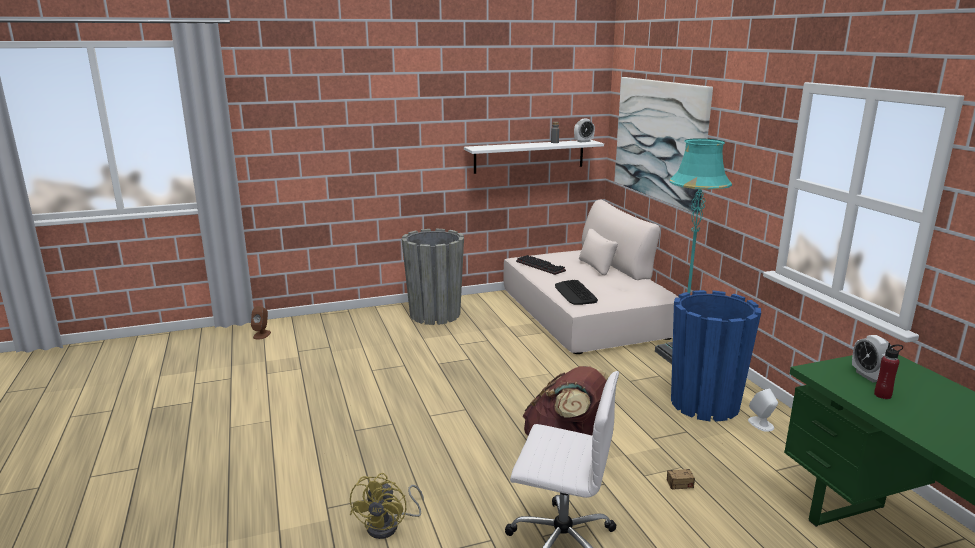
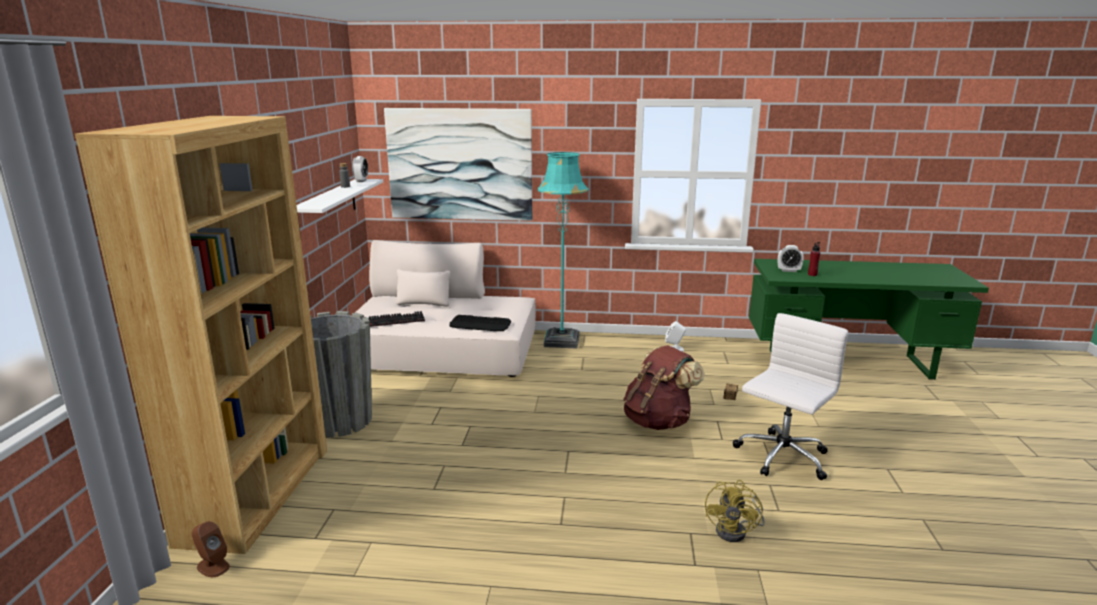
camera: 65 degrees left, 0 degrees up
yellow fan [350,473,424,539] -> yellow fan turned 75 degrees clockwise [705,480,765,542]
blue planter [671,290,761,422] -> none
none -> brown bookcase [75,116,327,554]

